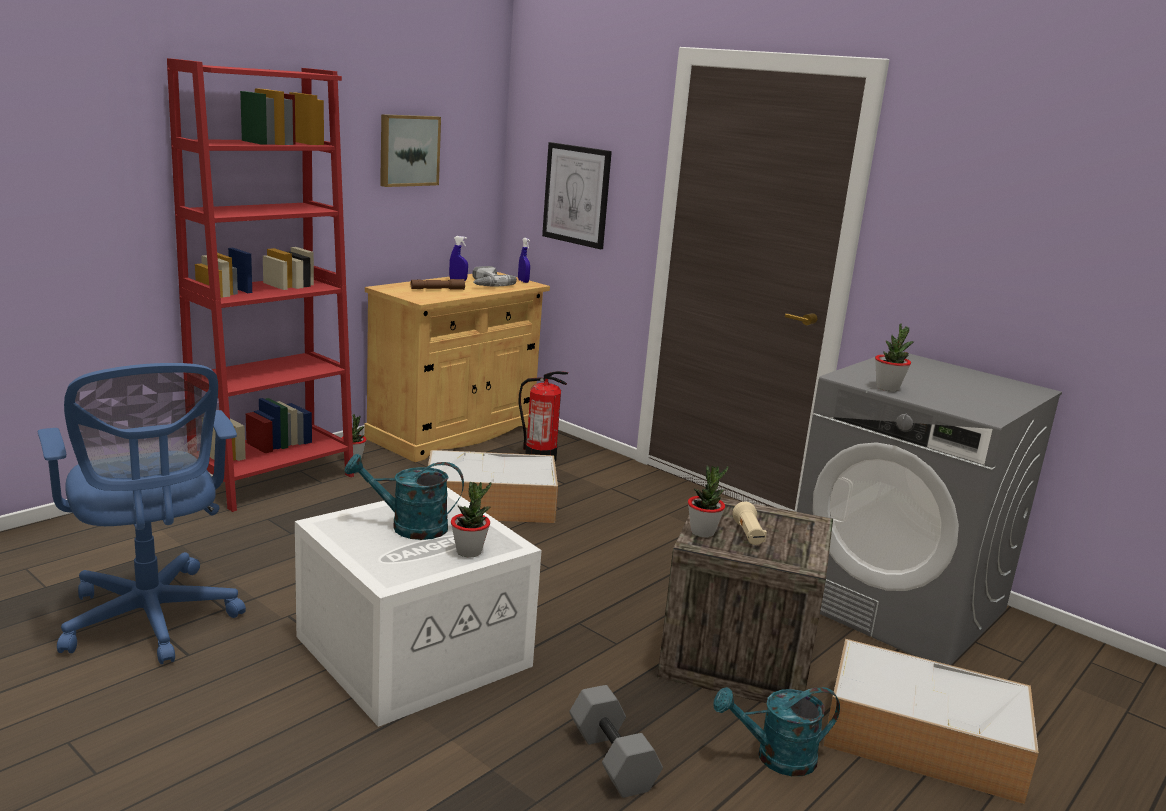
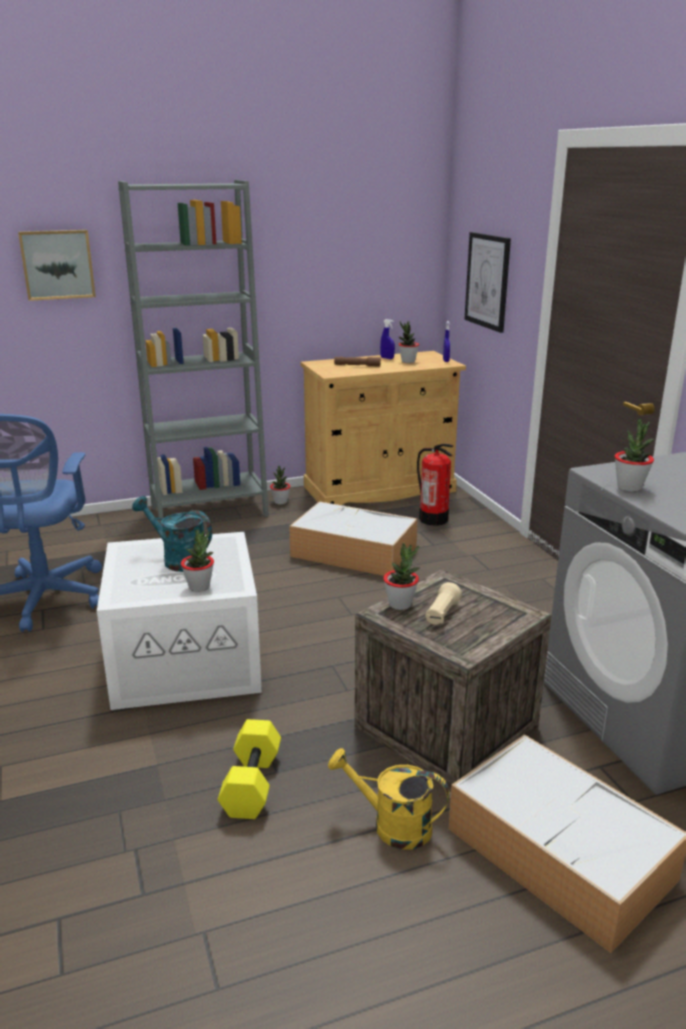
camera: 30 degrees right, 5 degrees up
red bookcase [167,58,354,512] -> grey bookcase [118,180,269,527]
picture [380,114,441,187] -> picture moved to [18,230,96,301]
power drill [472,266,517,287] -> potted plant [399,322,419,363]
grey dumbbell [569,685,663,798] -> yellow dumbbell [218,719,281,819]
turquoise watering can [714,687,840,776] -> yellow watering can [328,748,450,850]

